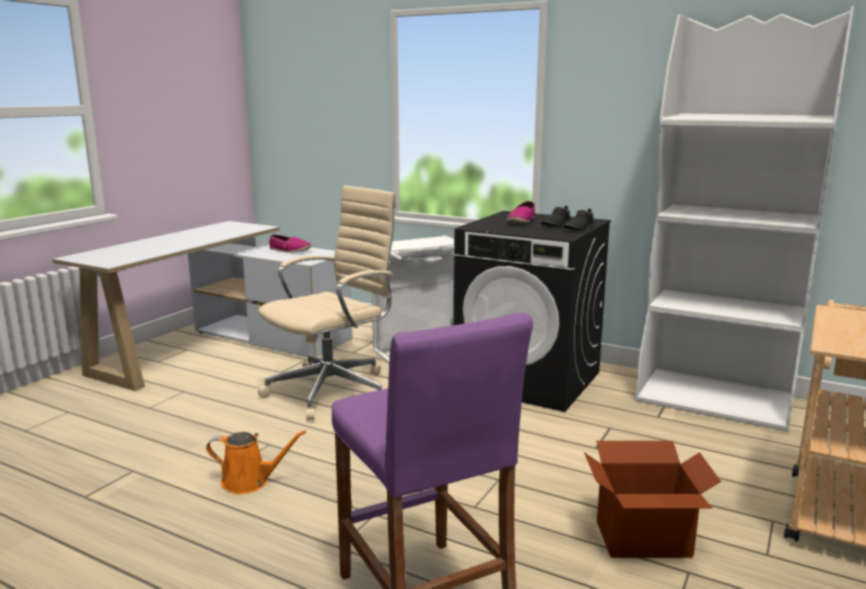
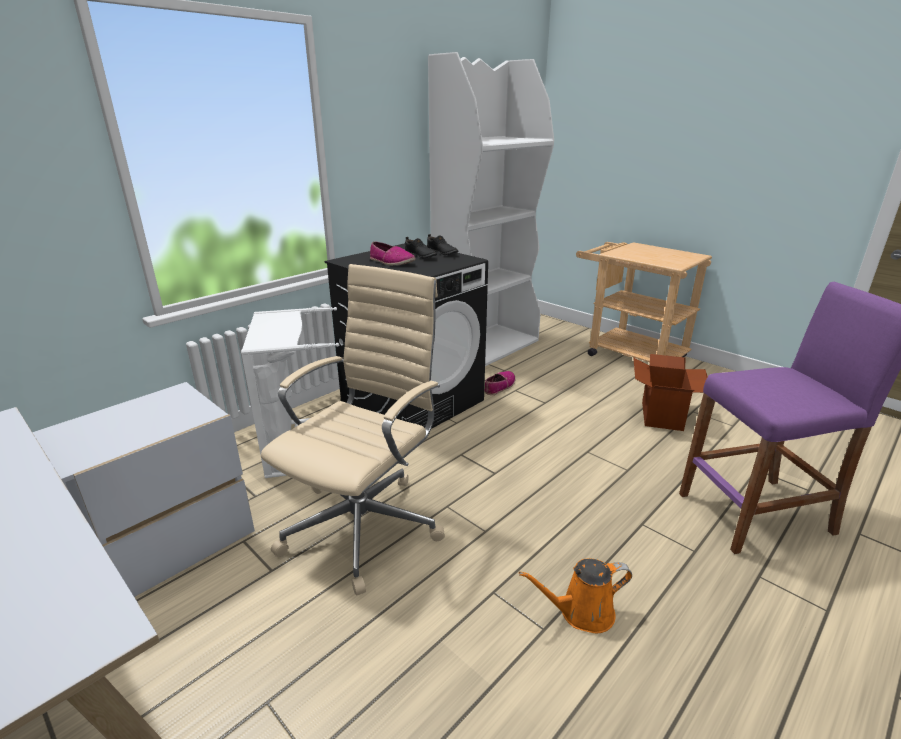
camera: 75 degrees left, 10 degrees up
orange watering can [206,430,306,494] -> orange watering can turned 120 degrees counterclockwise [519,559,632,633]
beige office chair [258,185,397,421] -> beige office chair turned 60 degrees clockwise [261,264,445,595]
shoe [269,234,312,253] -> shoe moved to [484,371,515,395]

